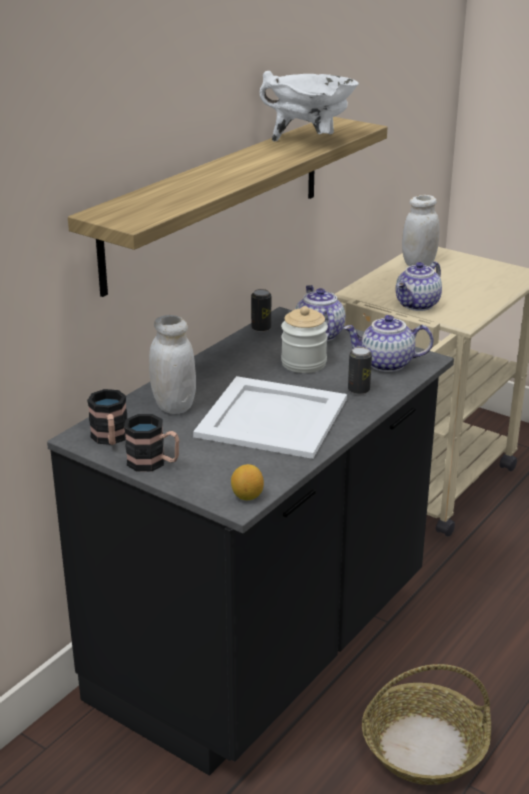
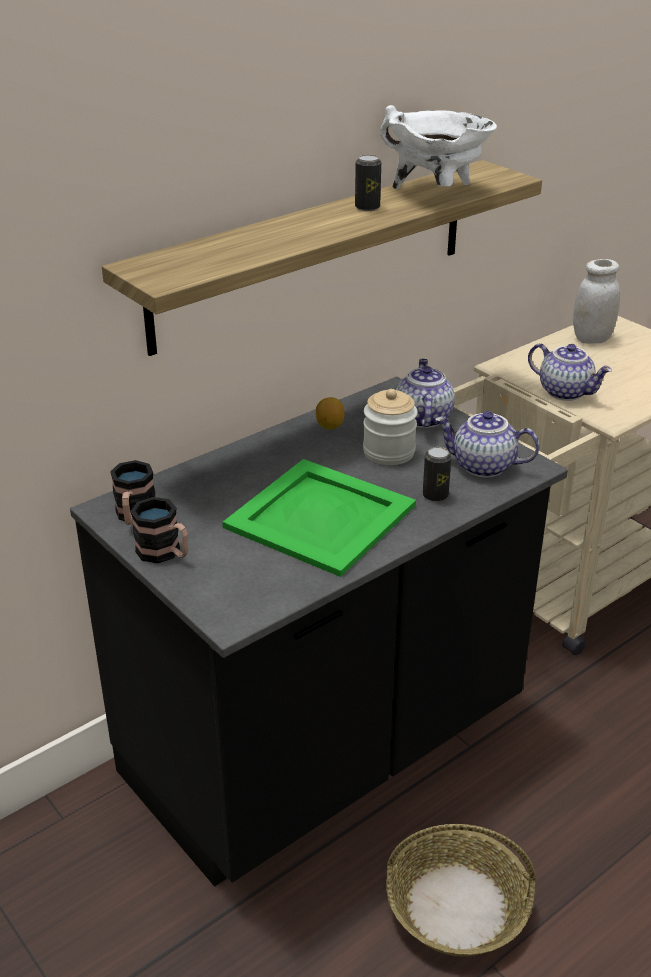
camera: 15 degrees right, 5 degrees up
white jar [149,315,196,414] -> none
white tray [193,376,347,459] -> green tray [222,459,416,577]
lemon [231,464,264,500] -> lemon moved to [315,397,345,430]
can [251,289,271,332] -> can moved to [355,155,381,211]
teapot [396,261,442,311] -> teapot turned 105 degrees counterclockwise [528,343,612,401]

